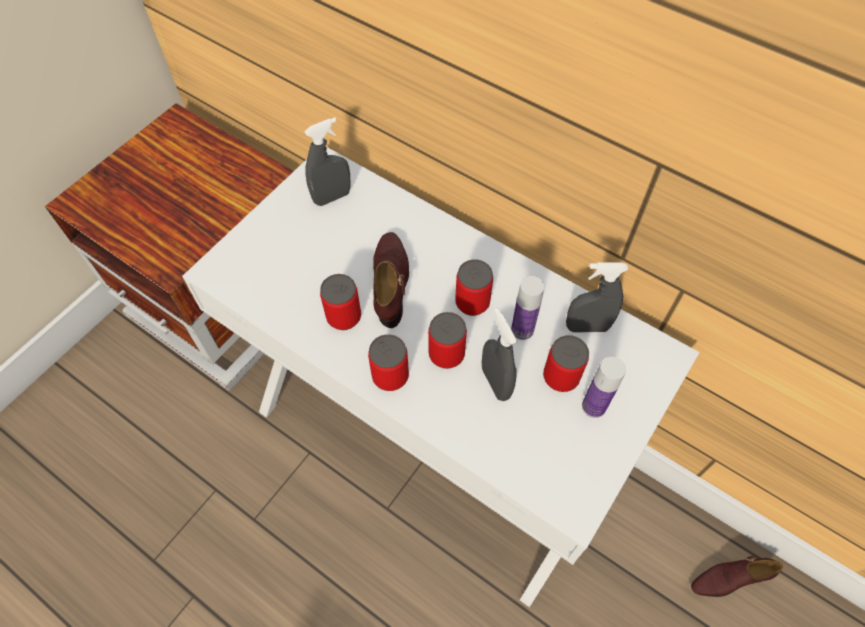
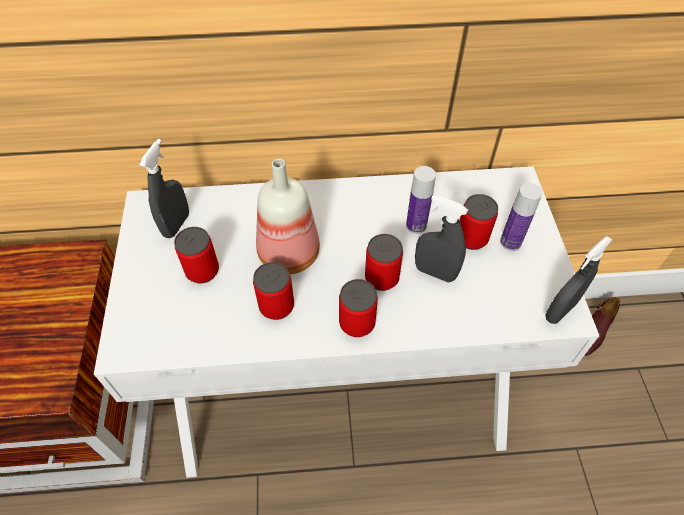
camera: 40 degrees left, 5 degrees down
brown shoe [373,232,409,328] -> bottle [256,159,320,274]
can [455,259,493,316] -> can moved to [174,227,219,284]
grey spray bottle [566,262,628,333] -> grey spray bottle moved to [545,236,612,324]

